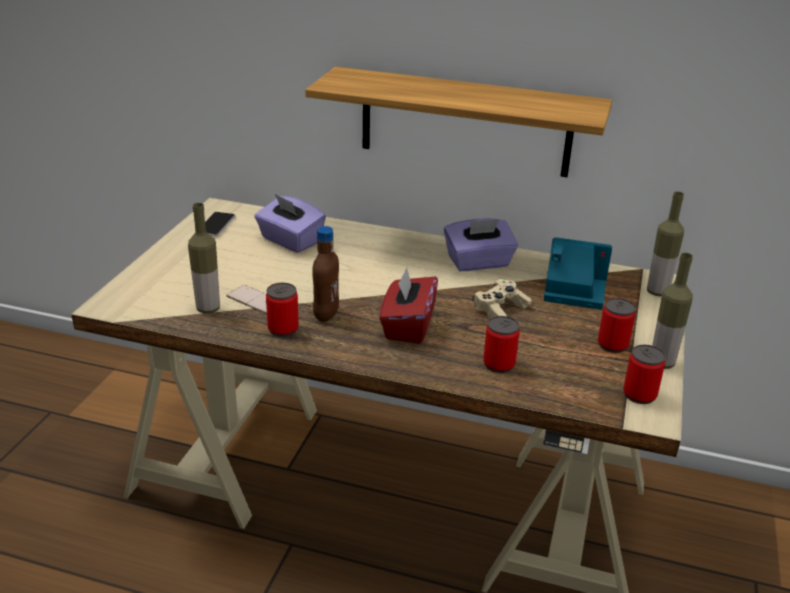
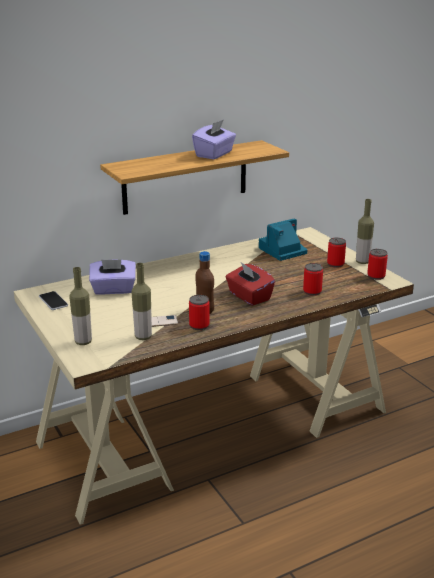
camera: 45 degrees left, 5 degrees down
purple tissue box [444,219,518,271] -> purple tissue box moved to [192,119,236,159]
beige game controller [473,279,532,319] -> none
bottle [647,192,684,296] -> bottle moved to [69,267,92,345]

